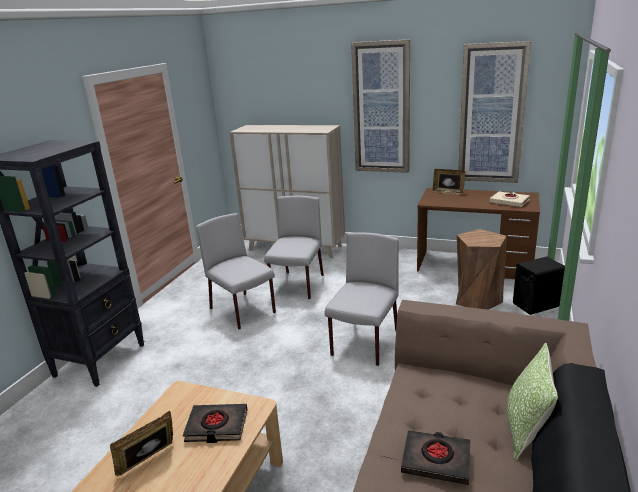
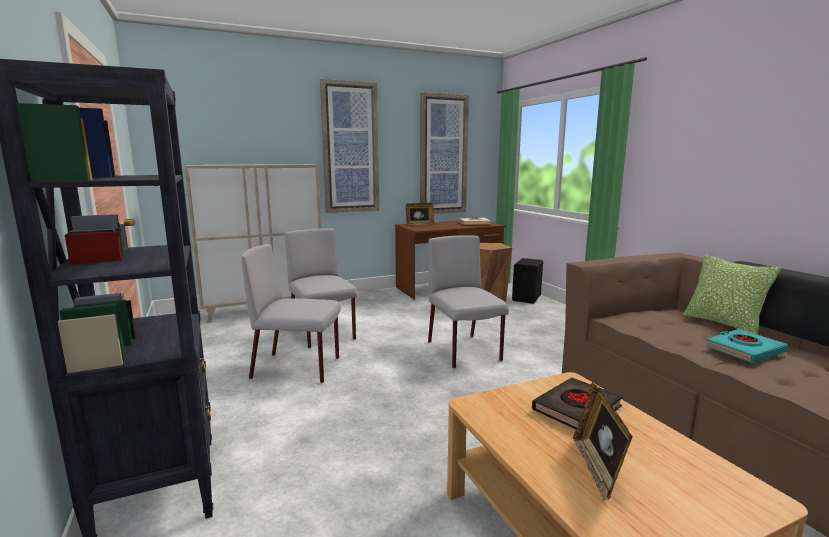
camera: 45 degrees left, 10 degrees down
black book [401,430,470,485] -> turquoise book [705,329,788,363]

